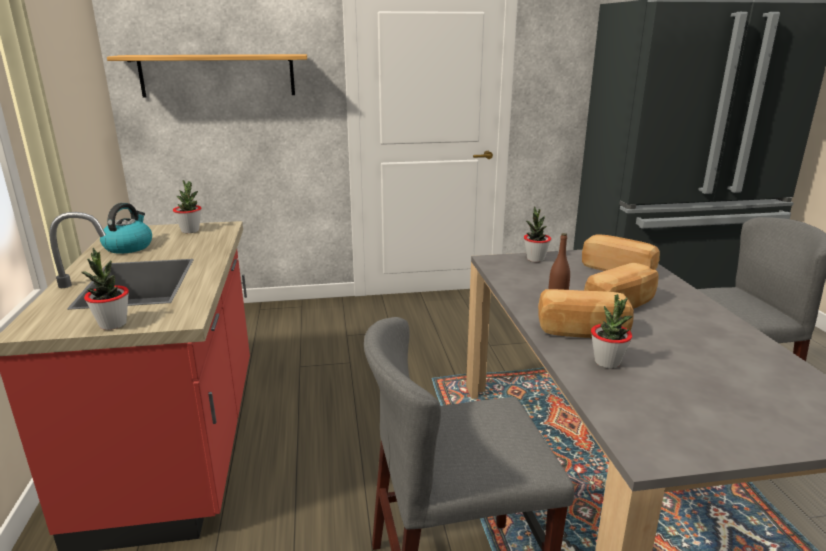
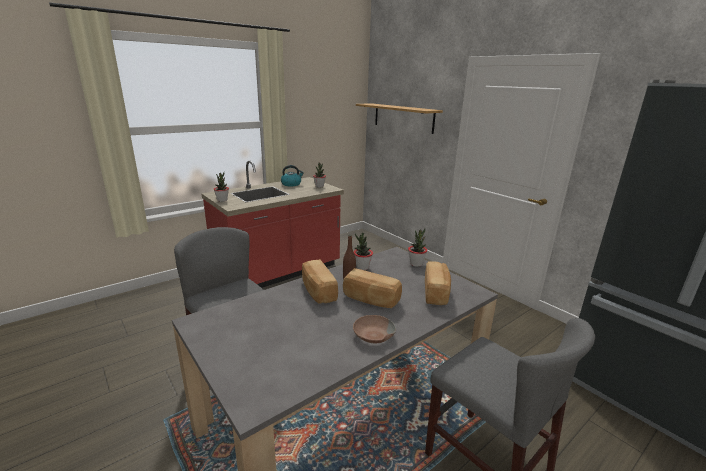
camera: 60 degrees right, 0 degrees up
potted plant [591,294,633,368] -> potted plant moved to [354,233,373,270]
none -> brown bowl [353,315,396,343]

